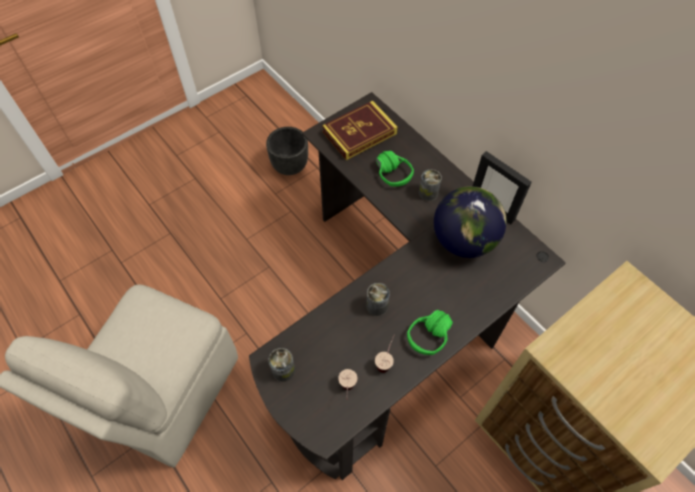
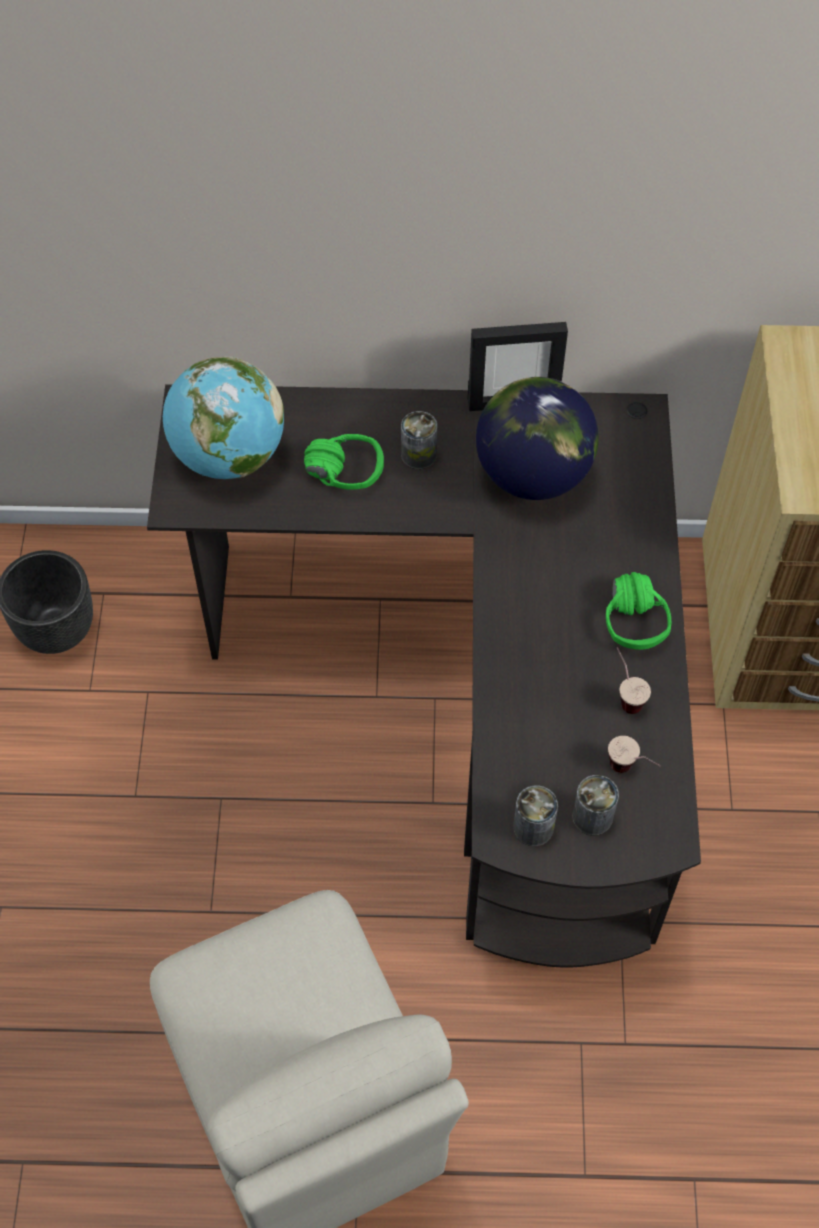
camera: 50 degrees left, 0 degrees up
book [322,101,398,160] -> globe [163,356,284,479]
can [366,283,390,316] -> can moved to [572,775,619,835]

